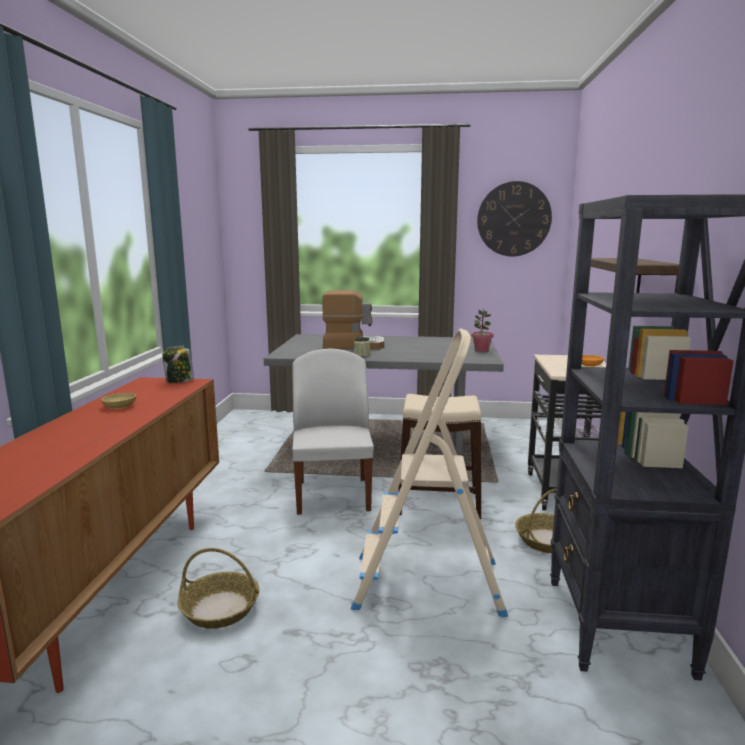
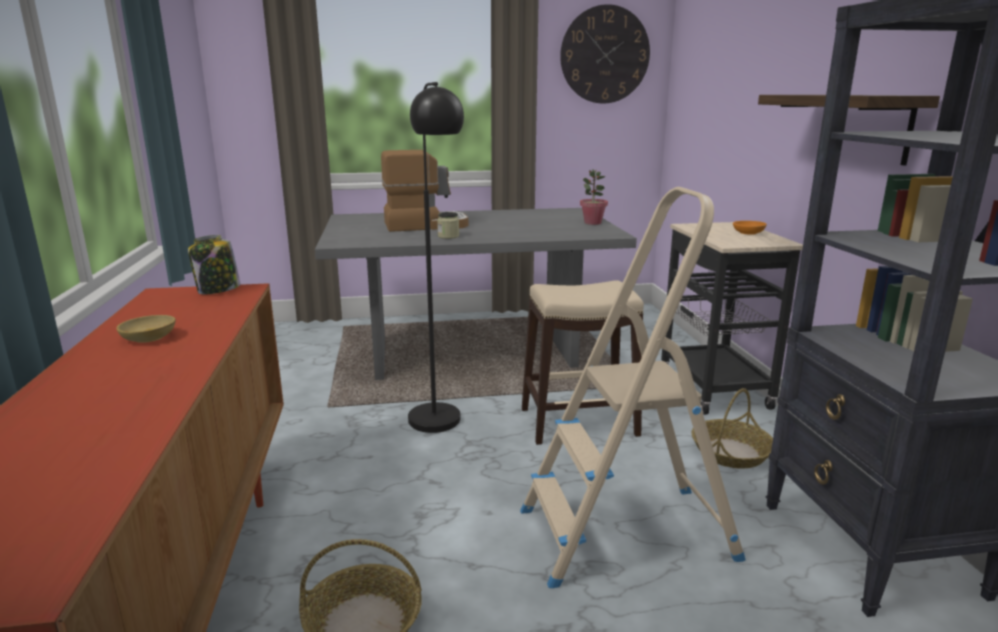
camera: 15 degrees left, 5 degrees up
white chair [292,349,374,515] -> black floor lamp [408,82,464,433]

